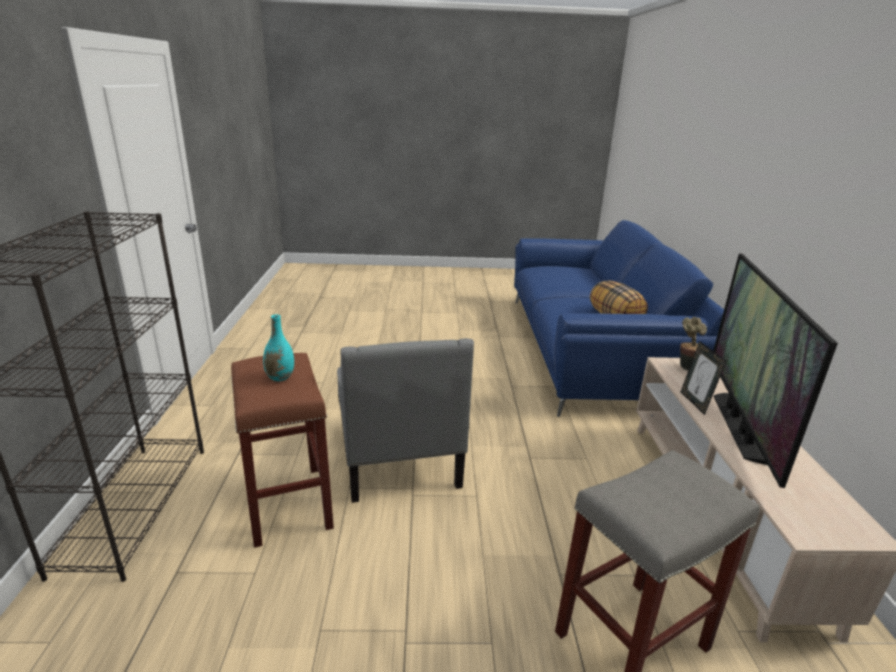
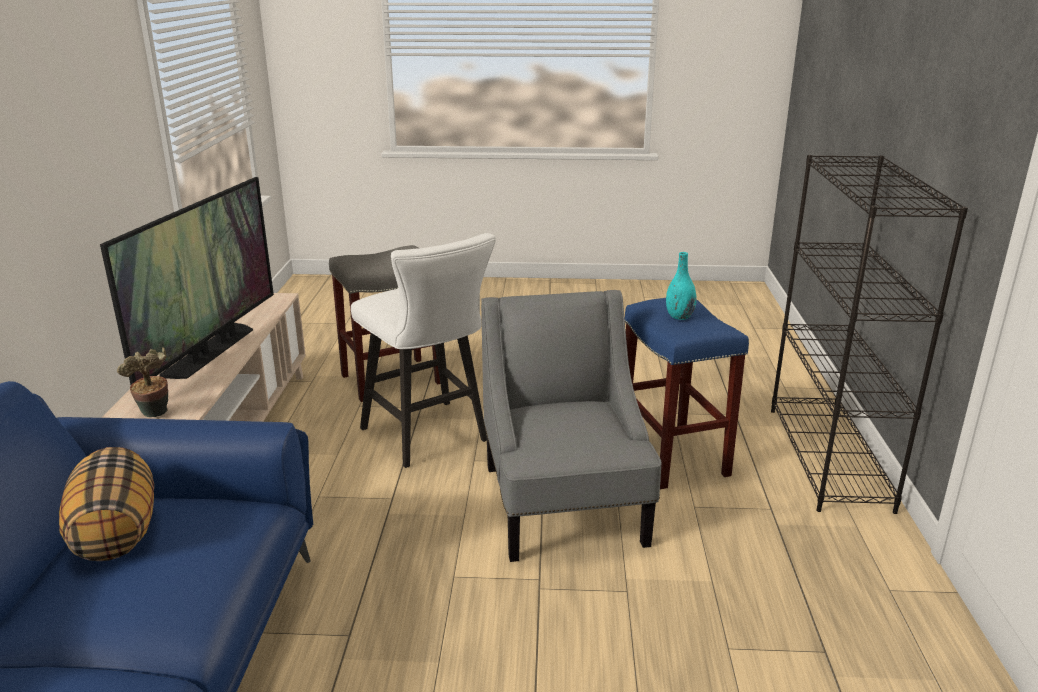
camera: 175 degrees left, 0 degrees up
brown stool [231,353,334,548] -> blue stool [625,298,749,489]
picture frame [681,341,726,415] -> none
none -> white stool [351,233,496,468]

